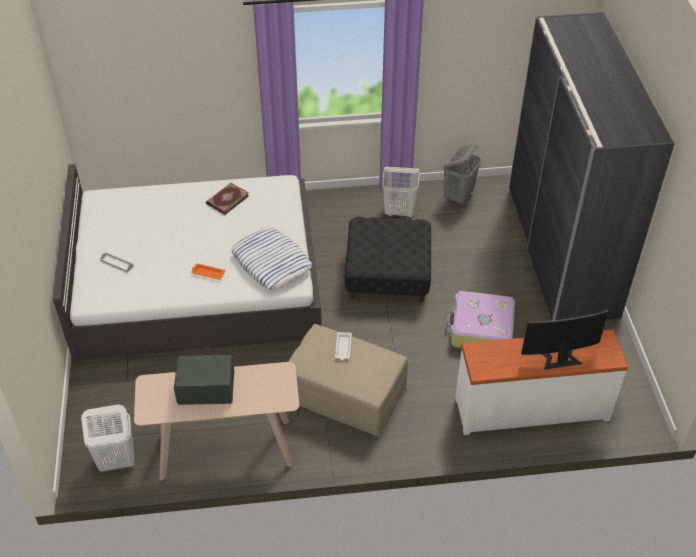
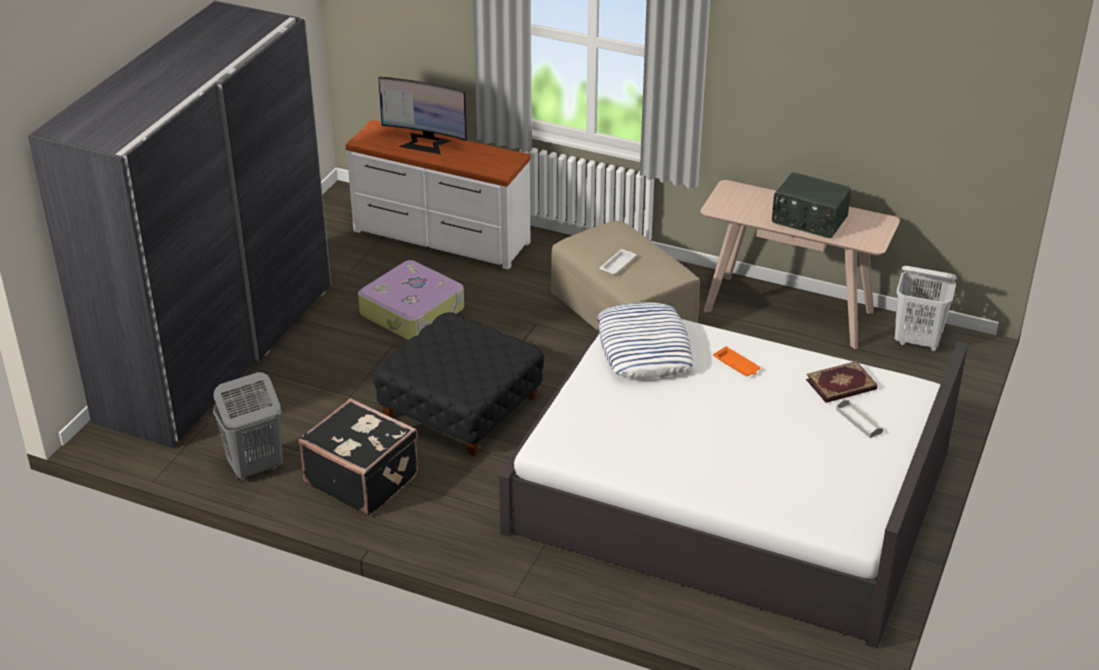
camera: 150 degrees left, 10 degrees down
book [206,183,249,215] -> book moved to [806,361,877,403]
white laundry basket [382,167,419,218] -> black suitcase [299,398,418,516]

